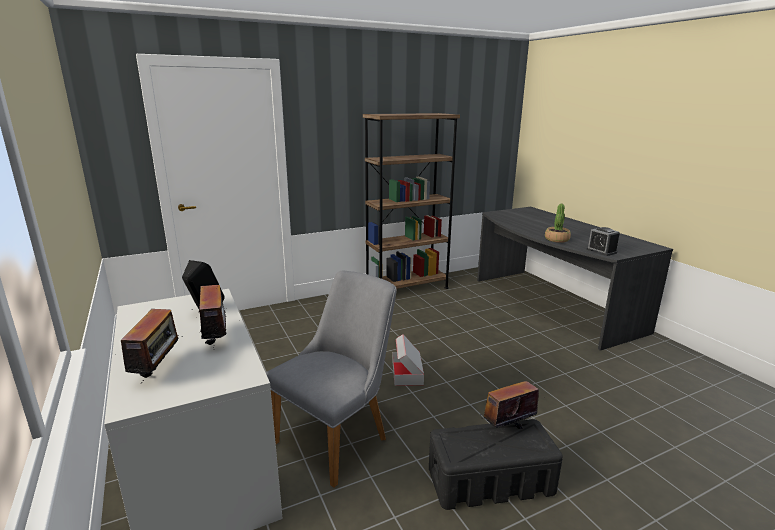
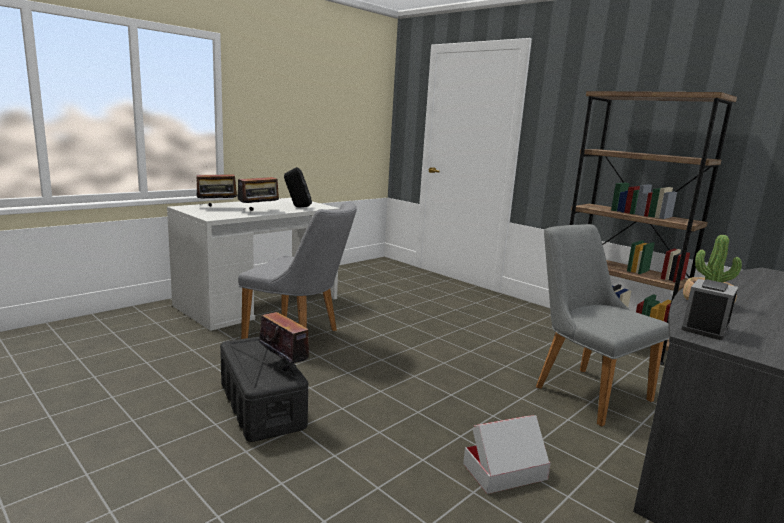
camera: 70 degrees right, 5 degrees down
cardboard box [393,334,424,386] -> cardboard box moved to [463,415,551,494]
none -> grey chair [536,224,669,426]

